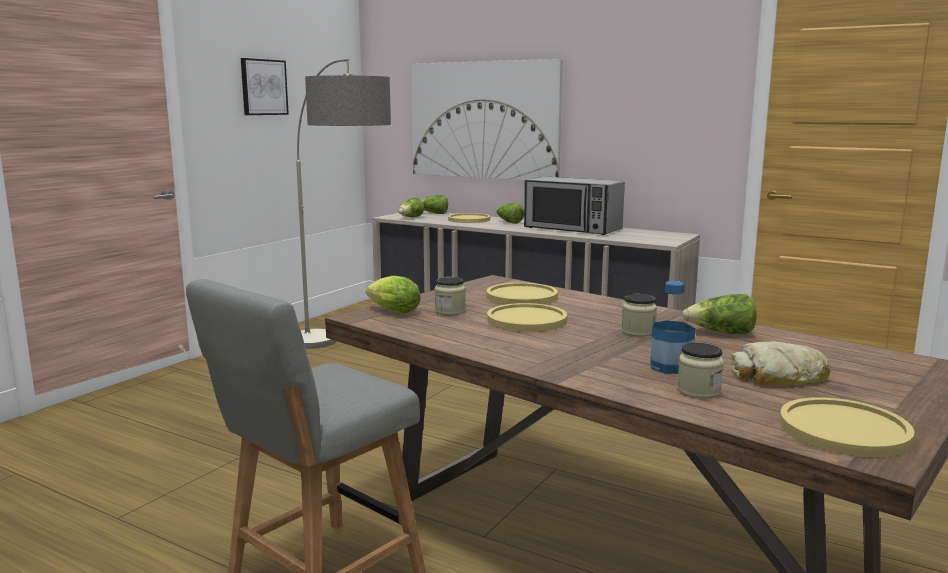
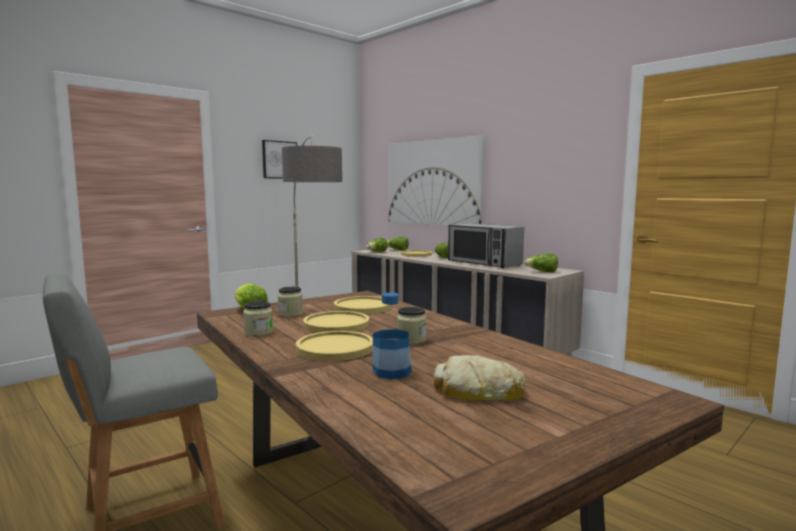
camera: 15 degrees right, 5 degrees down
jar [677,343,723,399] -> jar moved to [243,301,273,336]
lettuce [682,294,757,334] -> lettuce moved to [524,254,558,272]
yellow plate [780,397,915,457] -> yellow plate moved to [296,331,373,361]

